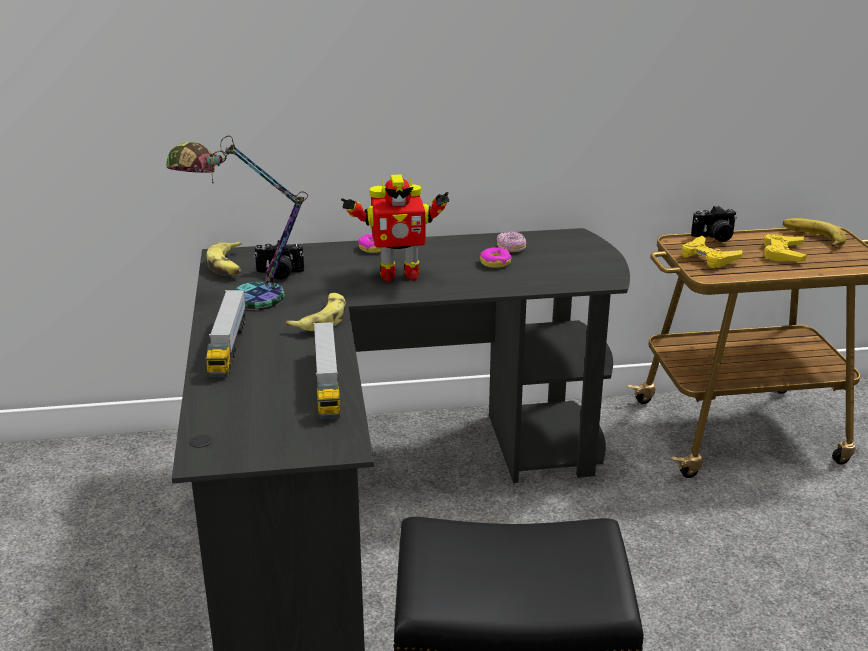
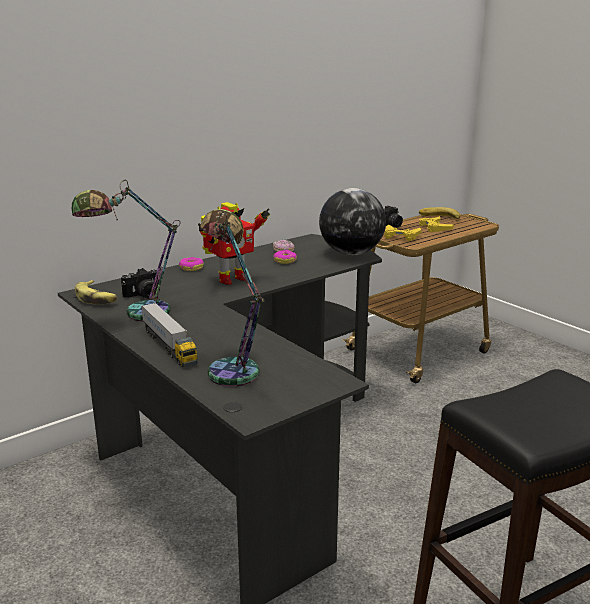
camera: 30 degrees left, 5 degrees down
banana [285,293,346,331] -> none
toy truck [313,322,340,420] -> none
none -> table lamp [200,209,265,387]
none -> globe [319,188,386,255]

